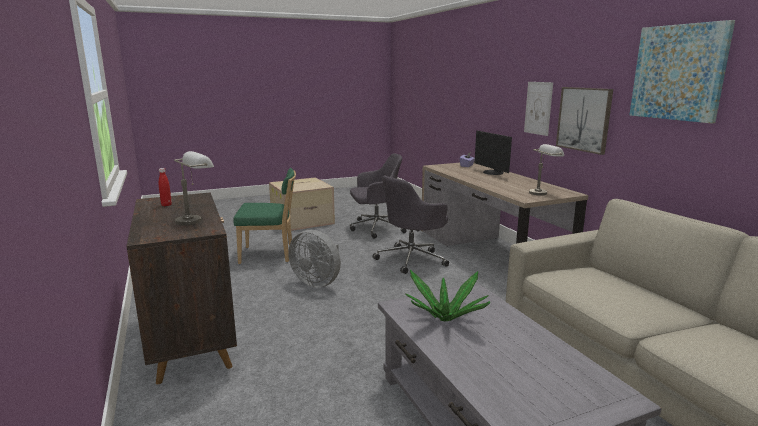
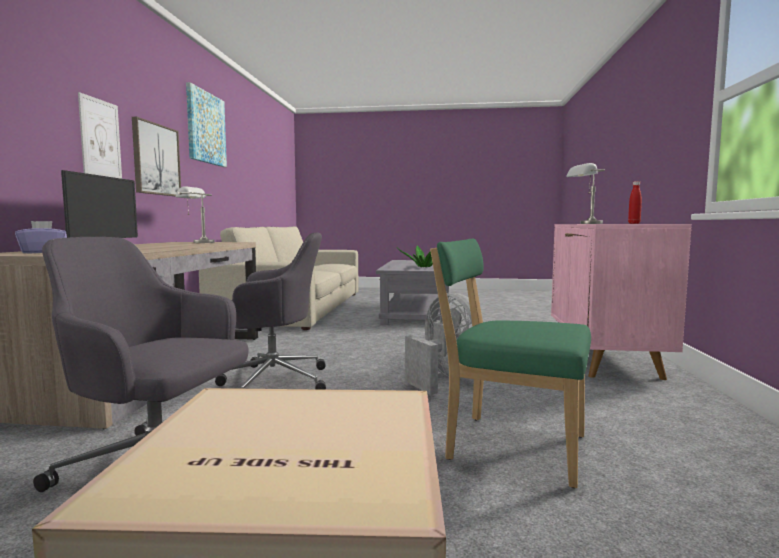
camera: 150 degrees left, 10 degrees down
brown cabinet [126,193,237,384] -> pink cabinet [551,224,692,380]

